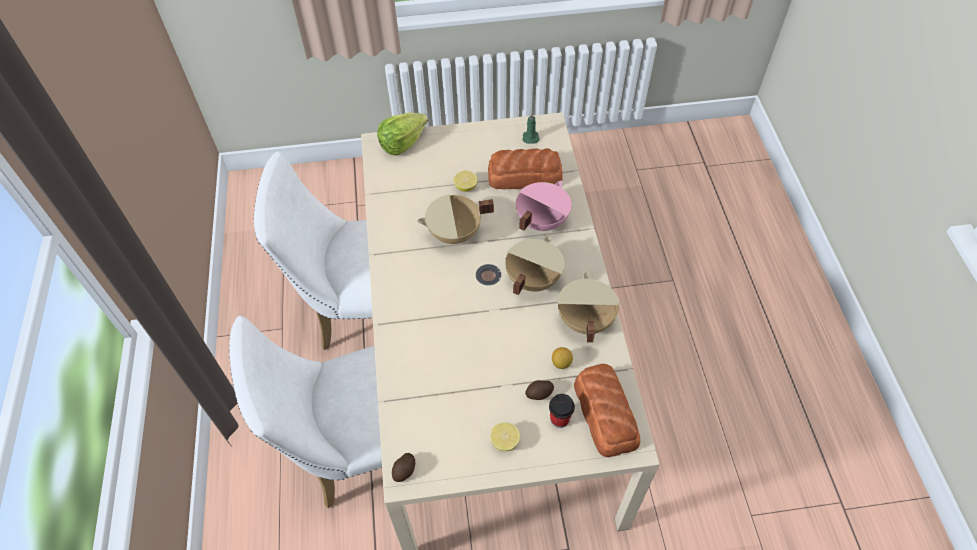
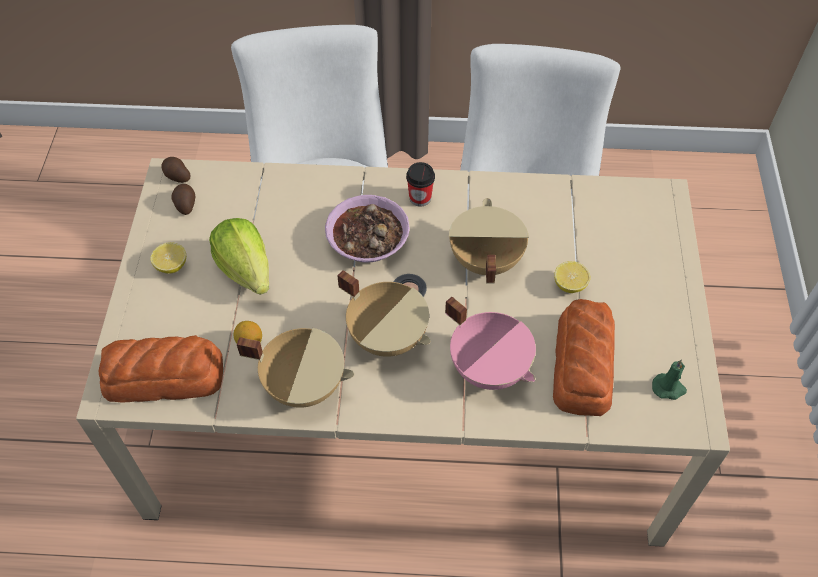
camera: 100 degrees right, 0 degrees up
lettuce [377,113,428,156] -> lettuce moved to [209,218,269,295]
potato [525,380,554,400] -> potato moved to [171,184,195,215]
cup [549,394,575,428] -> cup moved to [406,162,435,207]
none -> bowl [325,195,410,263]

